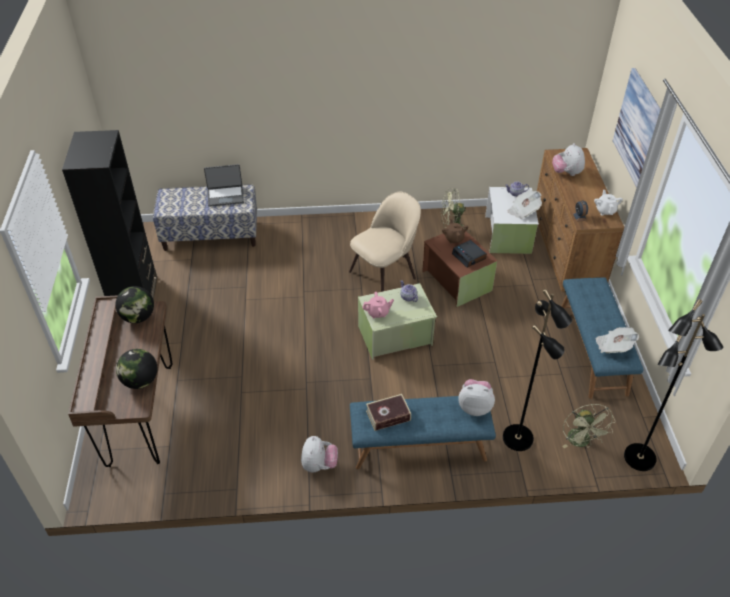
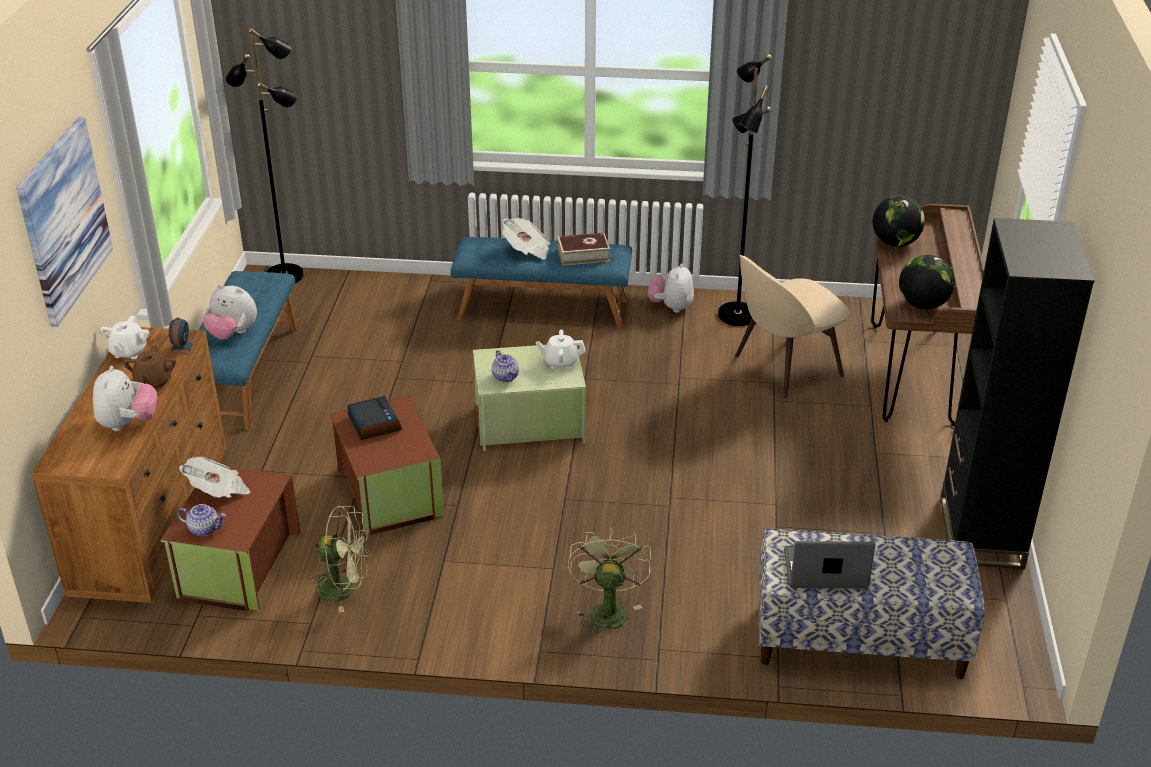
camera: 170 degrees left, 10 degrees down
beige chair [349,191,421,292] -> beige chair moved to [735,255,849,398]
pink teapot [363,292,394,318] -> white teapot [536,330,585,369]
brown teapot [442,219,468,244] -> brown teapot moved to [123,345,176,389]
plush toy [458,379,495,416] -> plush toy moved to [203,284,257,340]
white storage box [485,187,539,254] -> brown storage box [161,467,301,611]
black floor lamp [503,289,572,451] -> black floor lamp moved to [718,54,772,326]
green fan [562,404,616,448] -> green fan moved to [568,528,653,638]
newspaper [596,327,639,353] -> newspaper moved to [502,218,550,259]

